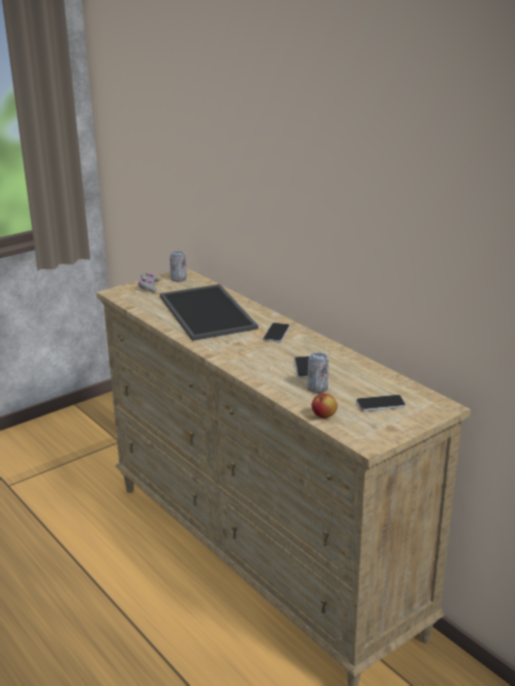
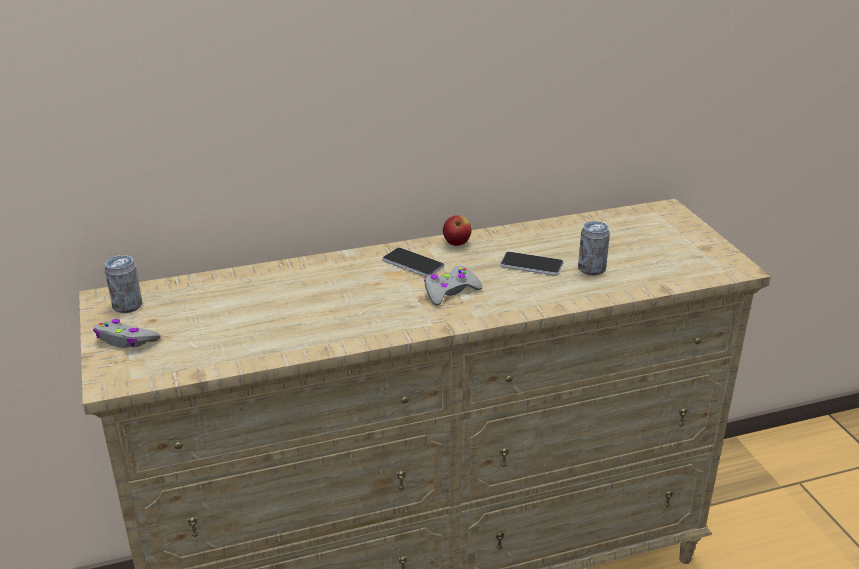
camera: 70 degrees left, 5 degrees up
tray [160,284,258,341] -> none
apple [312,393,337,418] -> apple moved to [443,215,472,246]
phone [356,395,406,411] -> none
none -> grey game controller [424,265,482,306]

